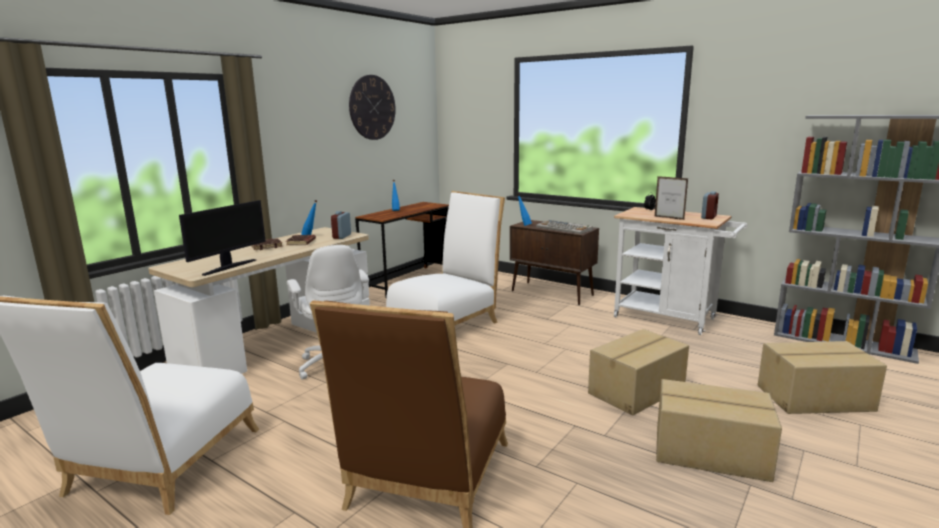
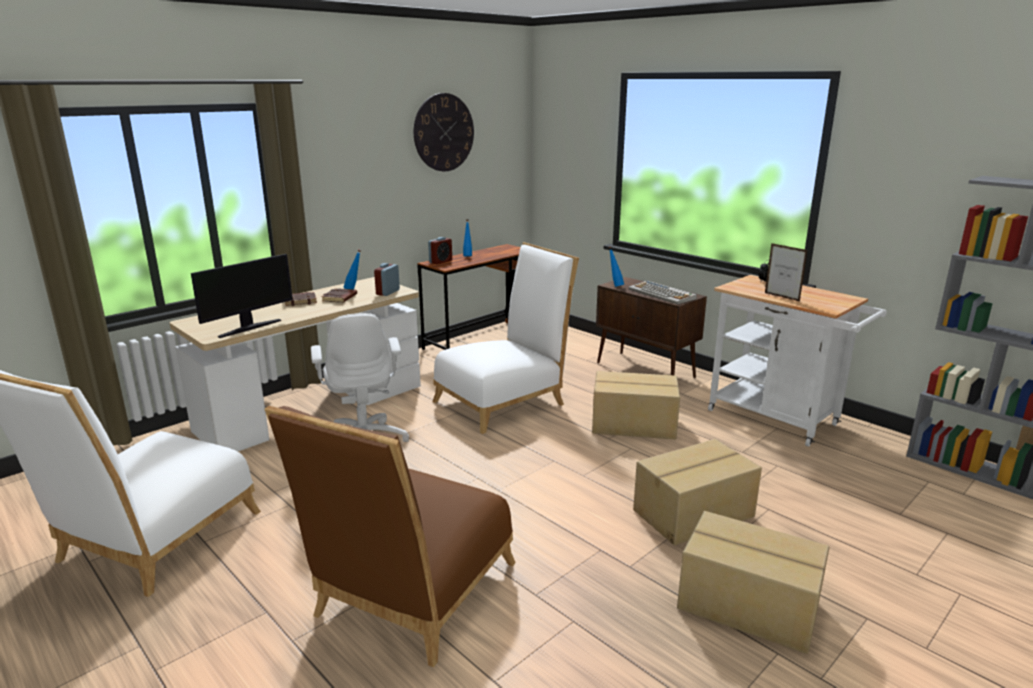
camera: 10 degrees right, 5 degrees up
alarm clock [701,191,719,219] -> alarm clock moved to [428,237,452,264]
cardboard box [758,341,887,414] -> cardboard box moved to [592,371,680,439]

